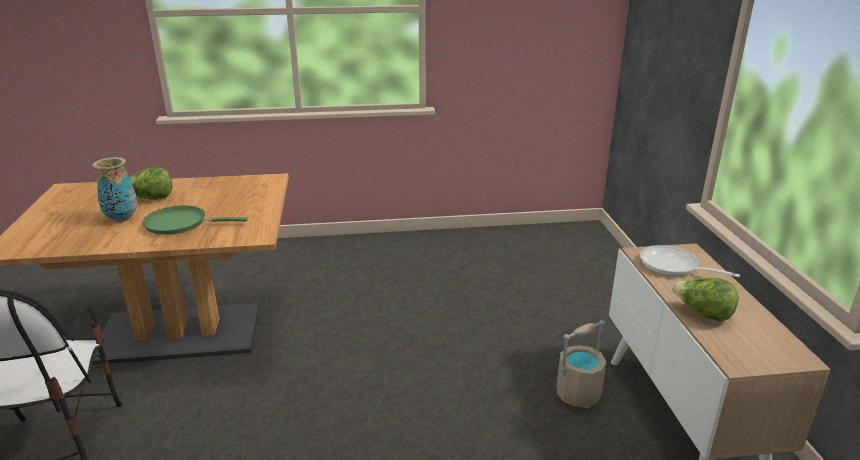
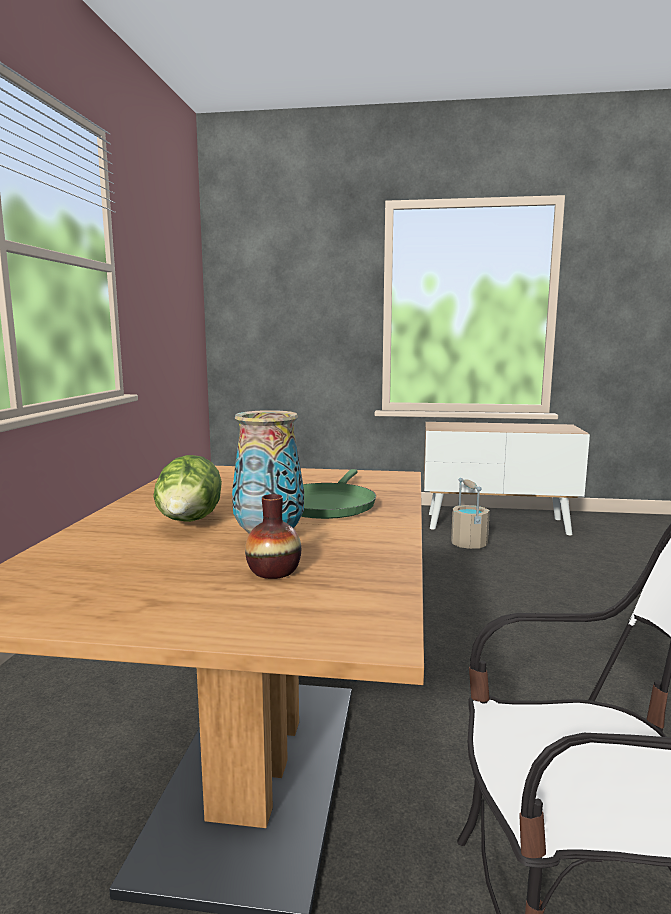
camera: 75 degrees left, 15 degrees down
frying pan [640,245,740,277] -> none
lettuce [672,277,739,321] -> none
none -> vase [245,494,301,579]

